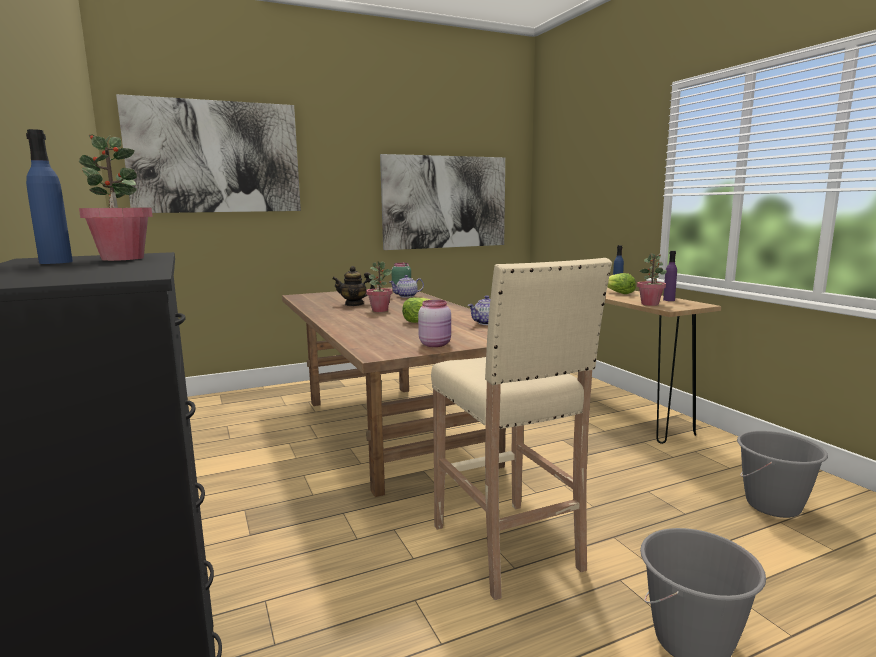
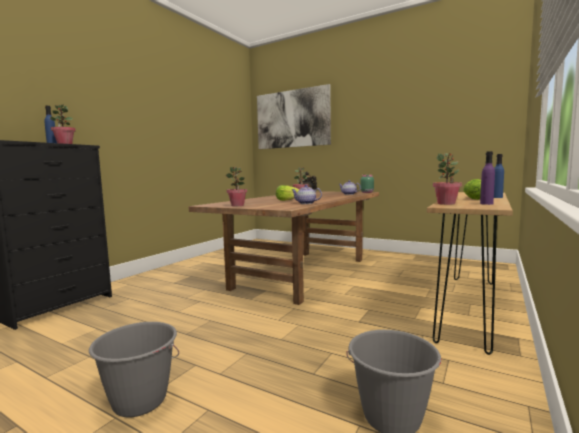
camera: 55 degrees right, 5 degrees down
picture [380,154,505,250] -> none
pink jar [418,300,451,347] -> potted plant [226,167,247,206]
beige stool [431,258,612,600] -> none

